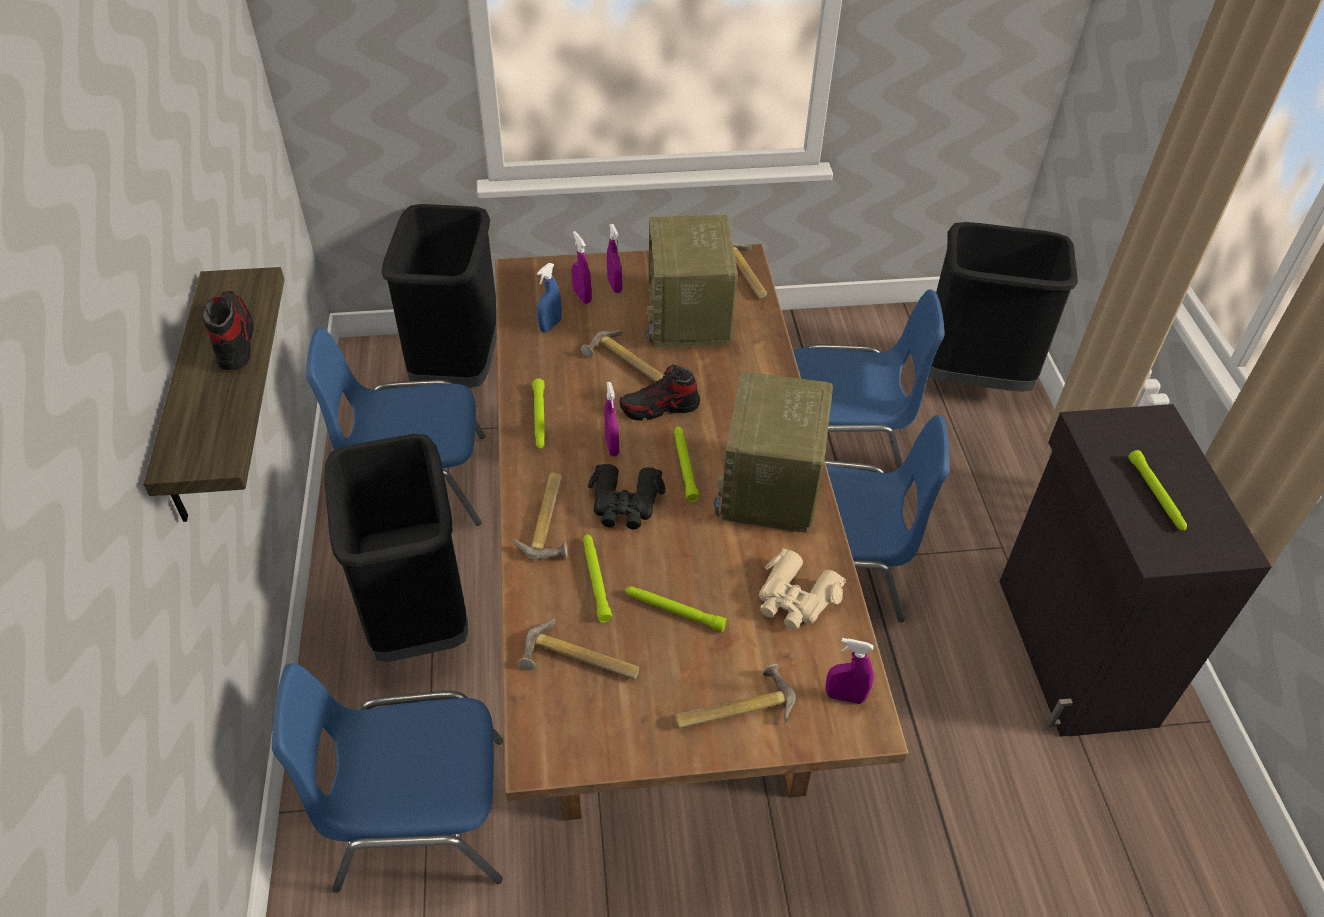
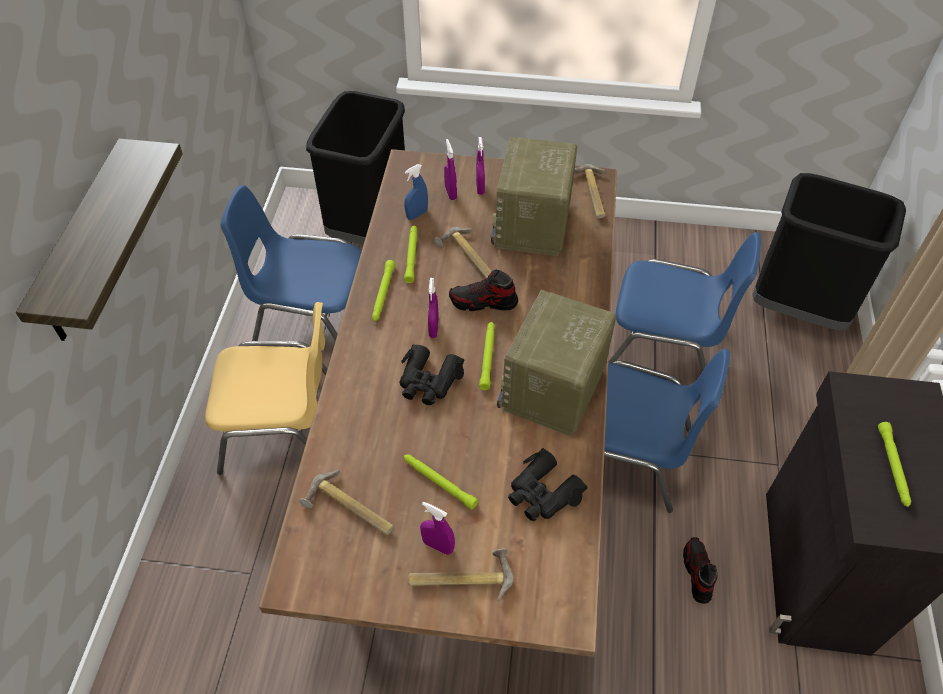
camera: 15 degrees right, 5 degrees up
shoe [203,291,254,370] -> shoe moved to [683,537,718,604]
blue chair [272,663,503,893] -> none
black trash can [324,434,468,662] -> yellow chair [205,302,327,475]
hammer [514,473,567,560] -> none
green flashlight [583,534,612,623] -> green flashlight moved to [404,226,417,283]
beige binoculars [759,548,846,630] -> black binoculars [508,448,588,521]
purple spray bottle [825,638,874,704] -> purple spray bottle moved to [420,502,455,555]

